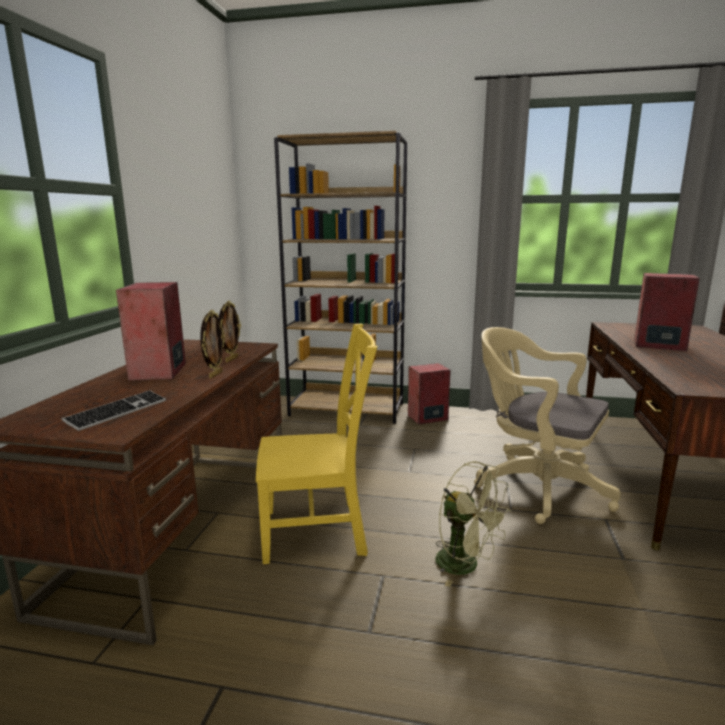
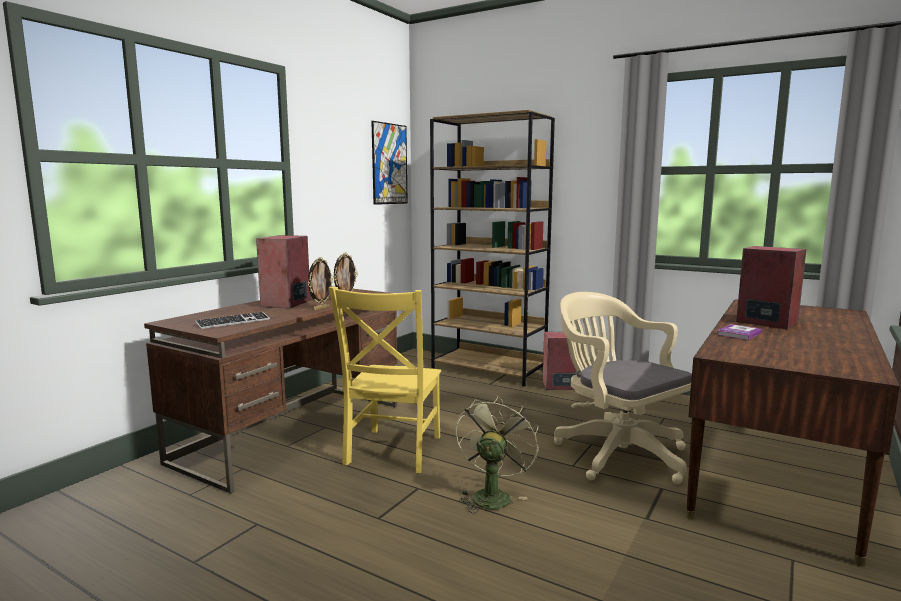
camera: 20 degrees right, 5 degrees down
yellow chair [256,324,378,564] -> yellow chair turned 90 degrees clockwise [329,287,441,473]
green fan [435,461,511,587] -> green fan turned 135 degrees counterclockwise [456,396,539,513]
none -> picture [371,121,408,205]
none -> book [717,324,762,340]

